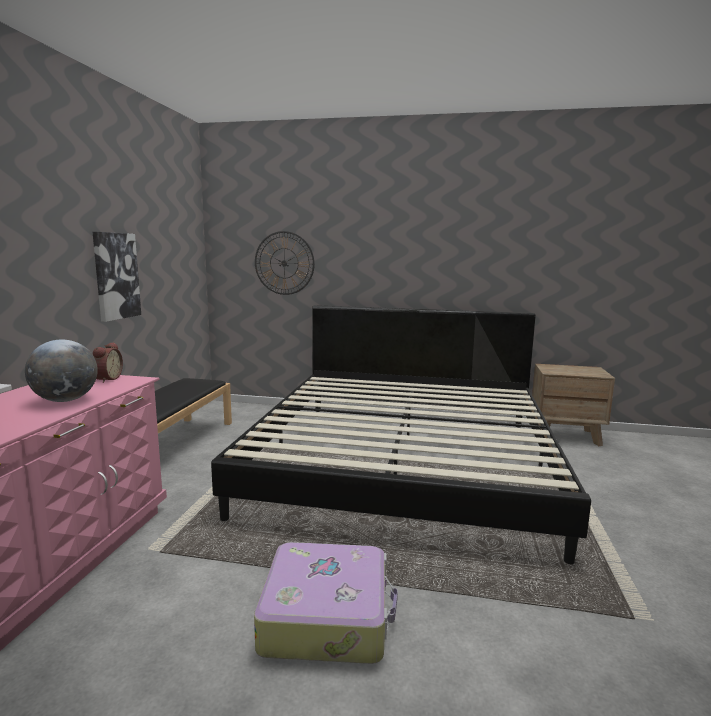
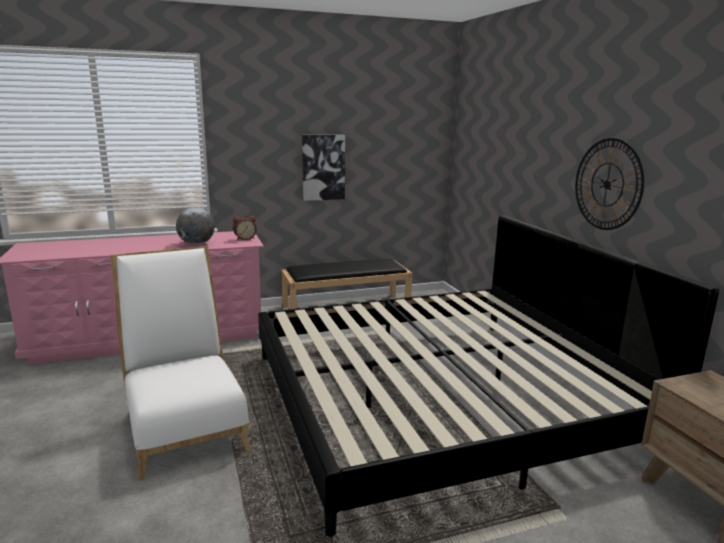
camera: 60 degrees right, 5 degrees up
suitcase [254,542,398,664] -> white chair [110,246,251,481]
wall clock [255,231,315,295] -> wall clock moved to [575,138,644,230]

